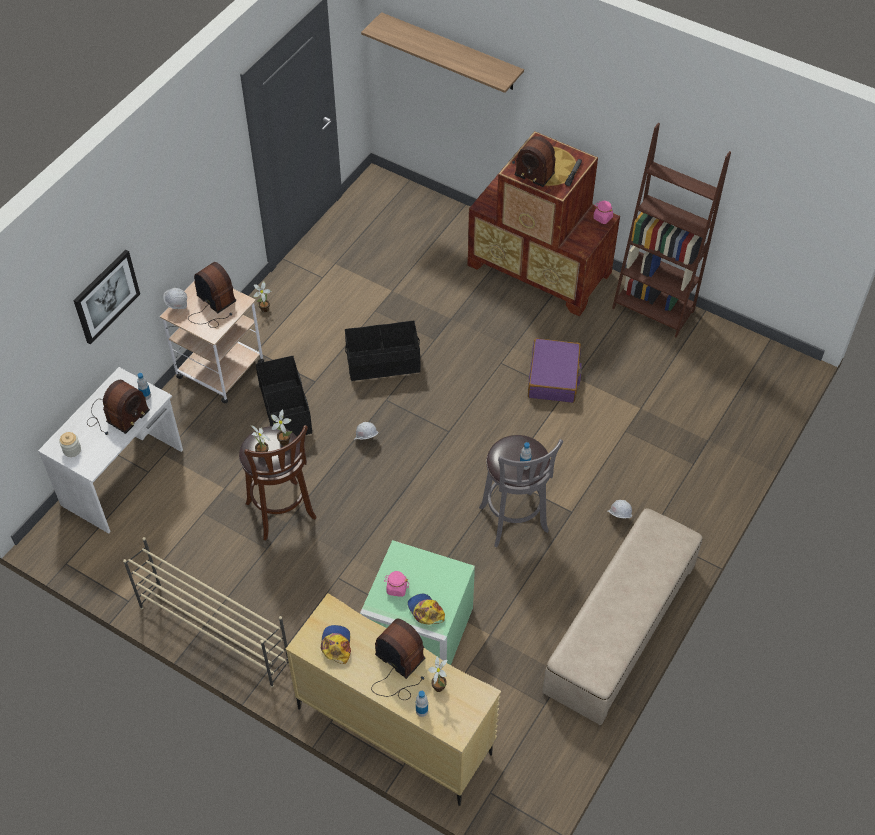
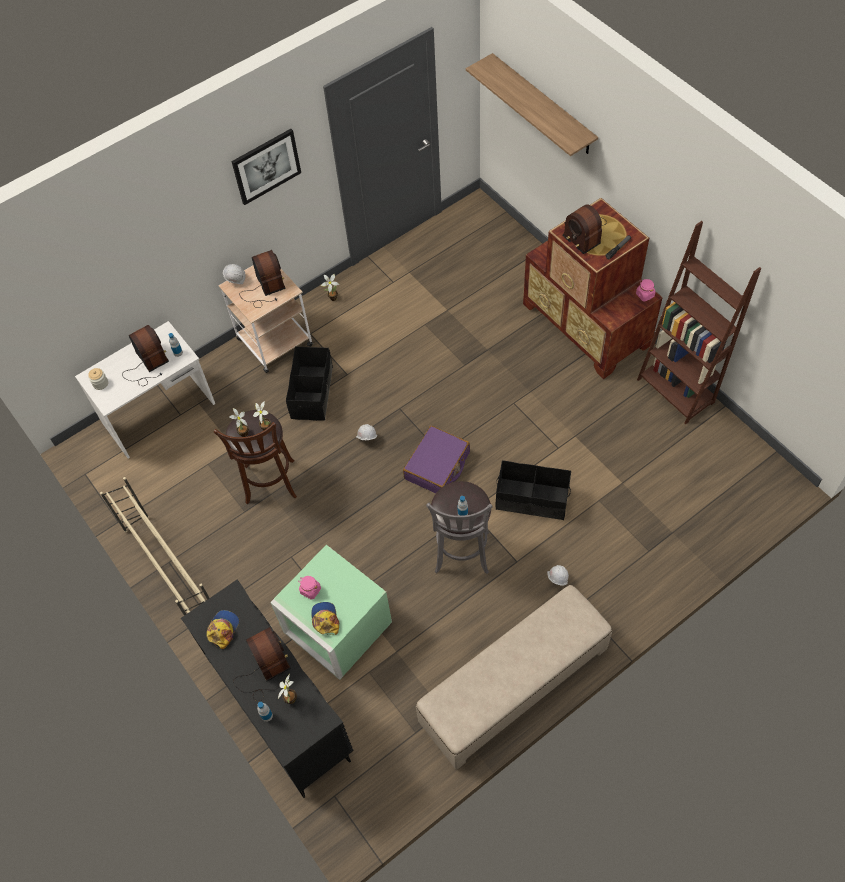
camera: 25 degrees right, 5 degrees up
picture [73,250,140,345] -> picture moved to [231,129,301,205]
radio [87,380,149,435] -> radio turned 90 degrees counterclockwise [122,325,169,386]
beige dresser [286,593,501,806] -> black dresser [181,579,354,798]
black storage box [345,321,421,381] -> black storage box moved to [495,460,571,520]
purple suitcase [528,338,582,403] -> purple suitcase moved to [403,426,470,493]

